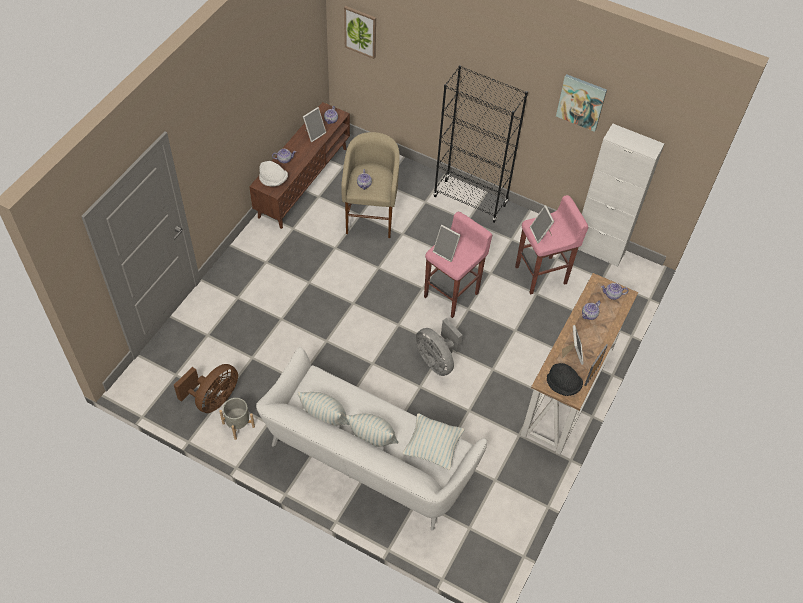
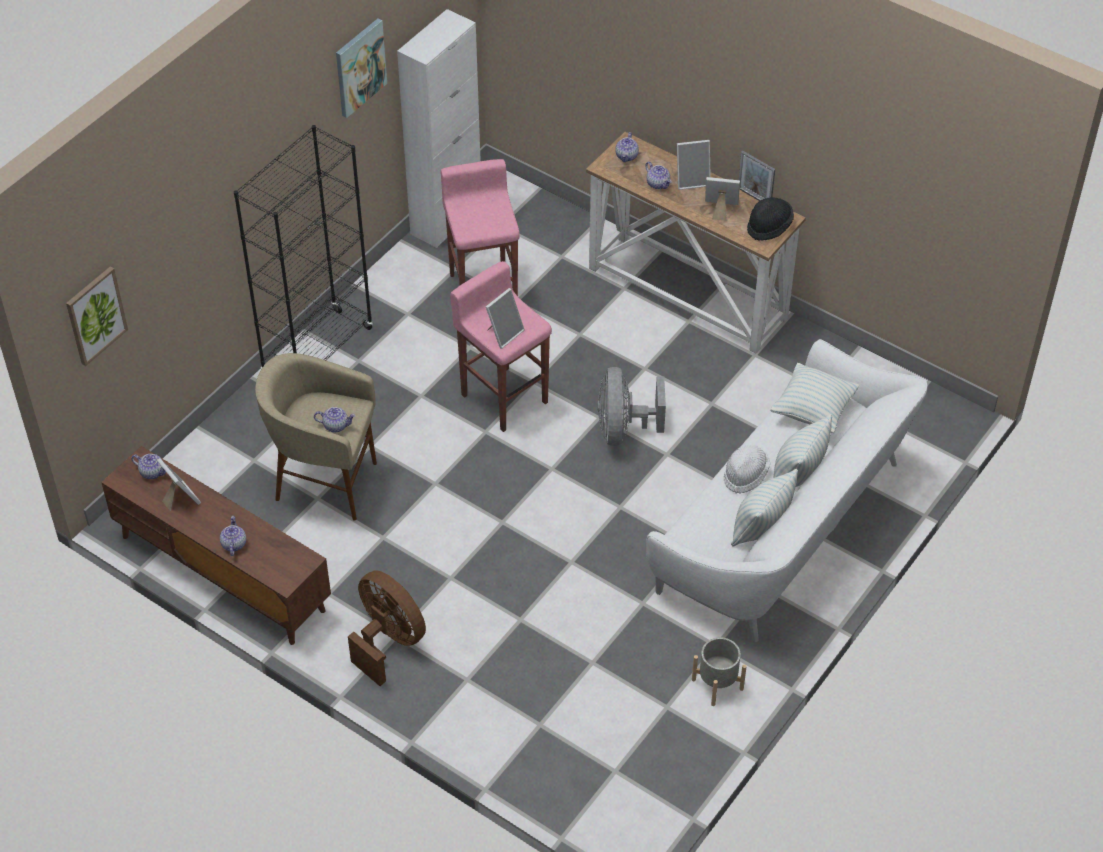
camera: 80 degrees left, 5 degrees down
brown fan [174,364,238,413] -> brown fan moved to [348,570,426,686]
white hat [259,161,288,187] -> white hat moved to [723,445,770,494]
grey fan [416,318,463,376] -> grey fan turned 120 degrees clockwise [597,367,666,446]
picture frame [530,205,554,243] -> picture frame moved to [677,140,711,190]

